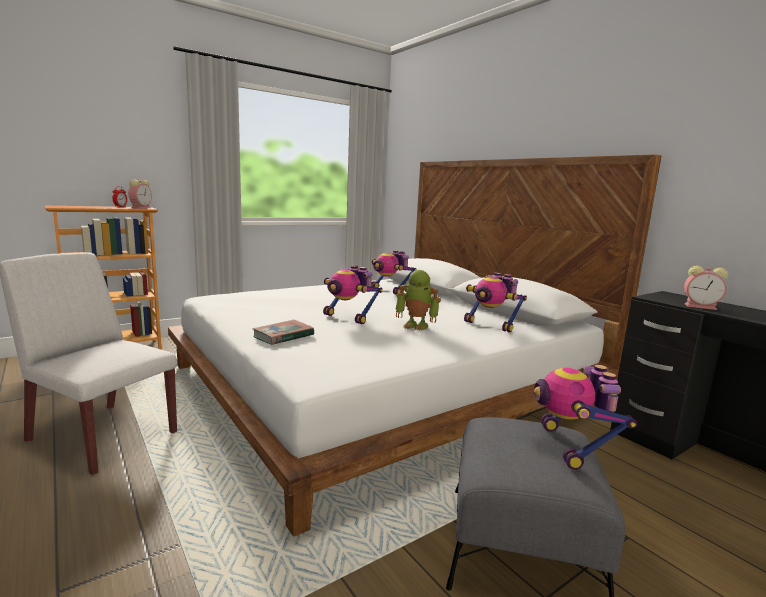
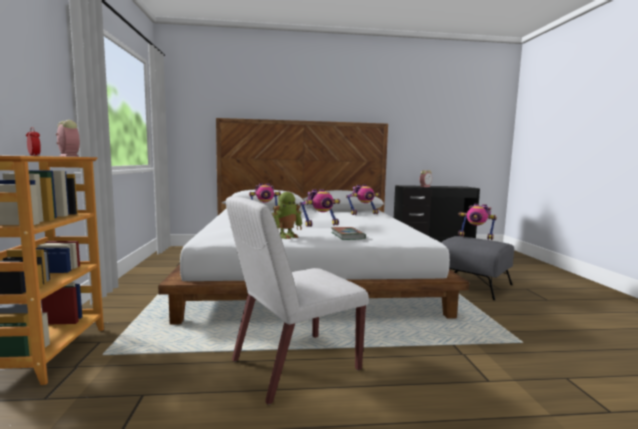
camera: 60 degrees left, 5 degrees down
toy robot [395,270,441,331] -> toy robot moved to [272,192,303,239]

